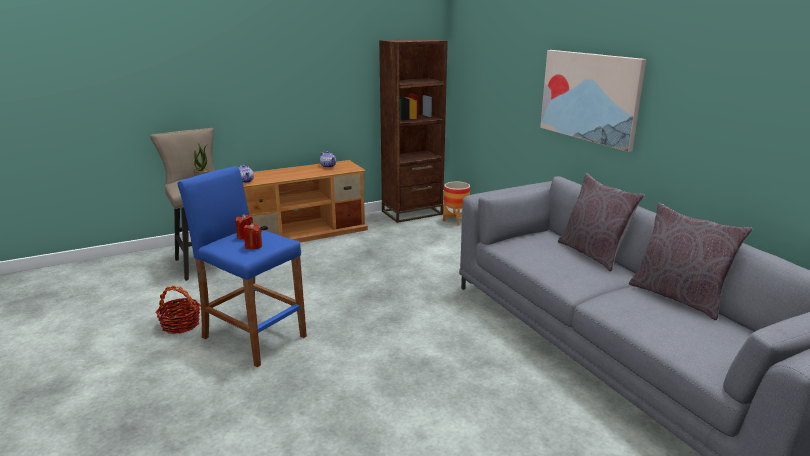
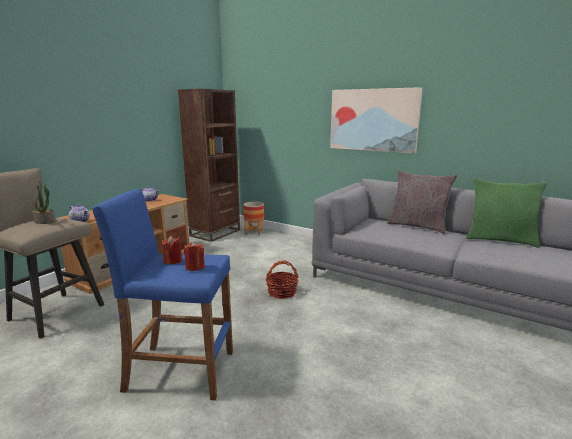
camera: 30 degrees left, 5 degrees down
basket [156,286,200,334] -> basket moved to [265,260,299,299]
grey pillow [629,203,753,320] -> green pillow [466,178,547,248]

